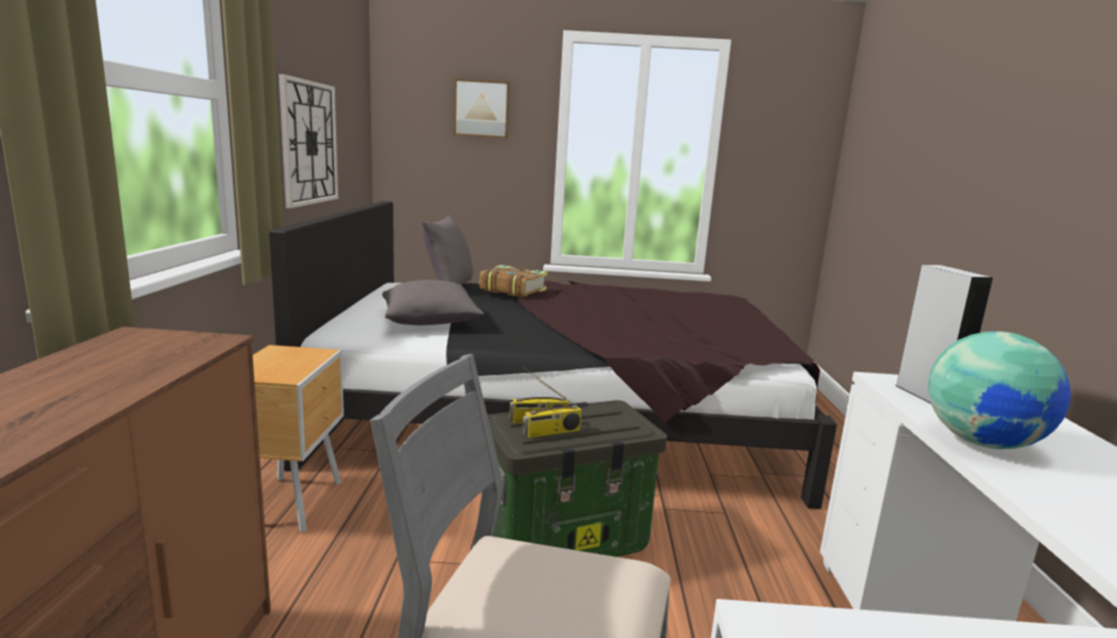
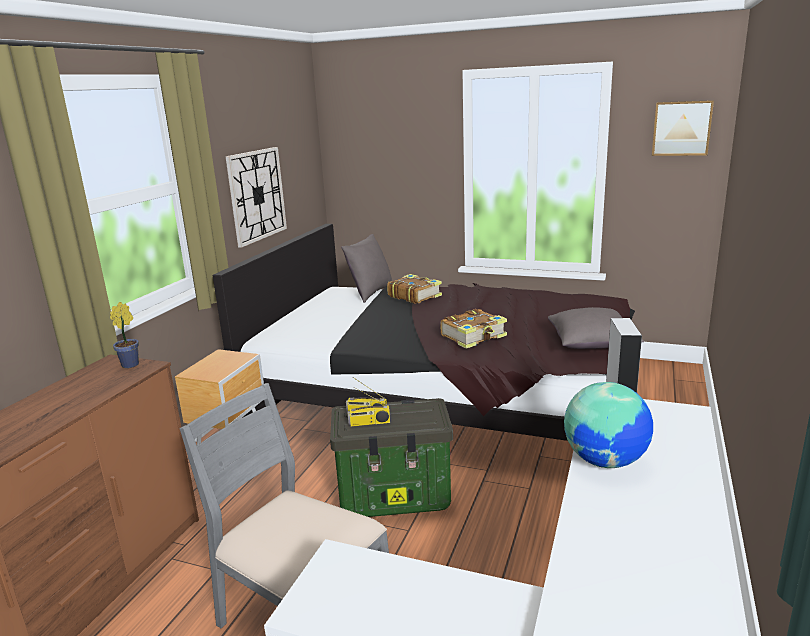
camera: 20 degrees right, 5 degrees up
grey pillow [382,280,484,325] -> grey pillow moved to [548,307,644,349]
picture [454,79,510,139] -> picture moved to [652,100,714,156]
none -> potted plant [109,302,139,368]
none -> book [440,309,507,349]

